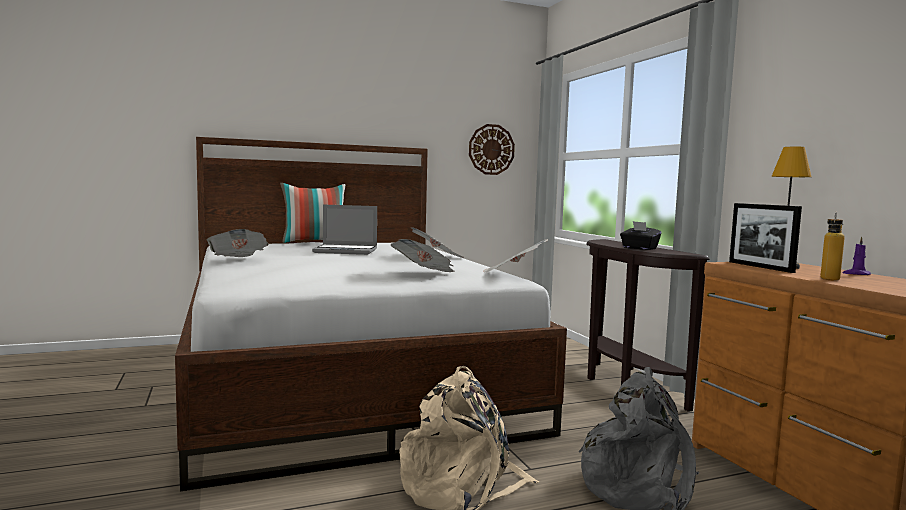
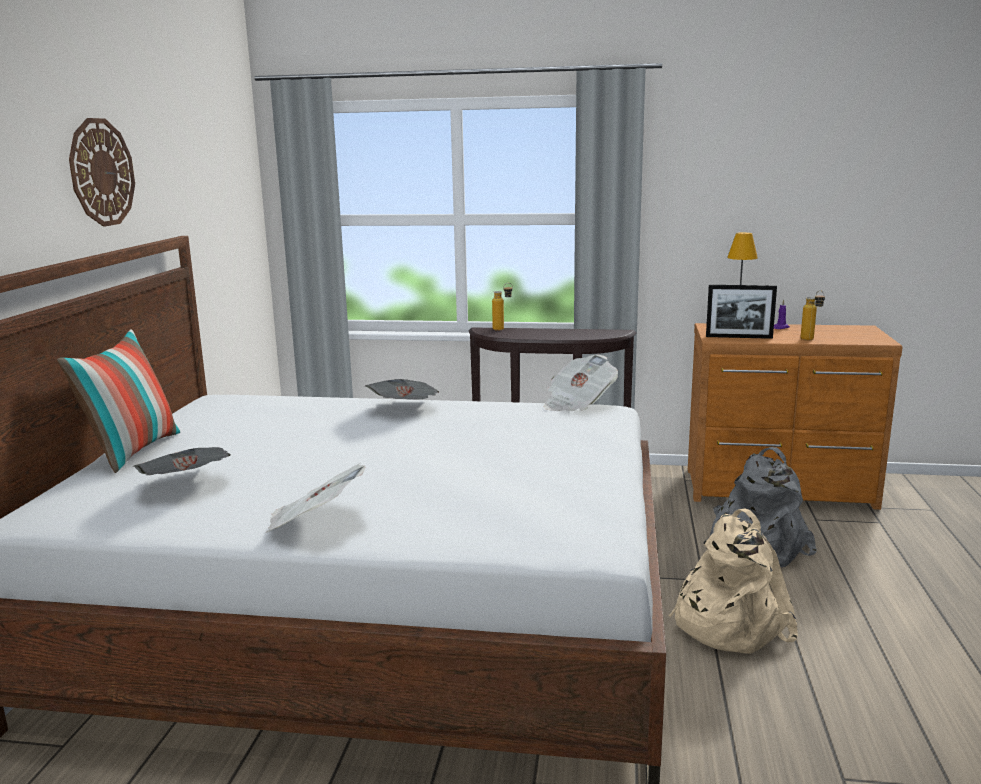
camera: 60 degrees left, 10 degrees up
laptop [312,205,377,255] -> none
newspaper [391,239,455,272] -> newspaper moved to [133,447,231,475]
wall clock [469,124,515,175] -> wall clock moved to [69,118,135,227]
black tissue box [620,221,661,250] -> none
none -> bottle [492,283,513,330]

